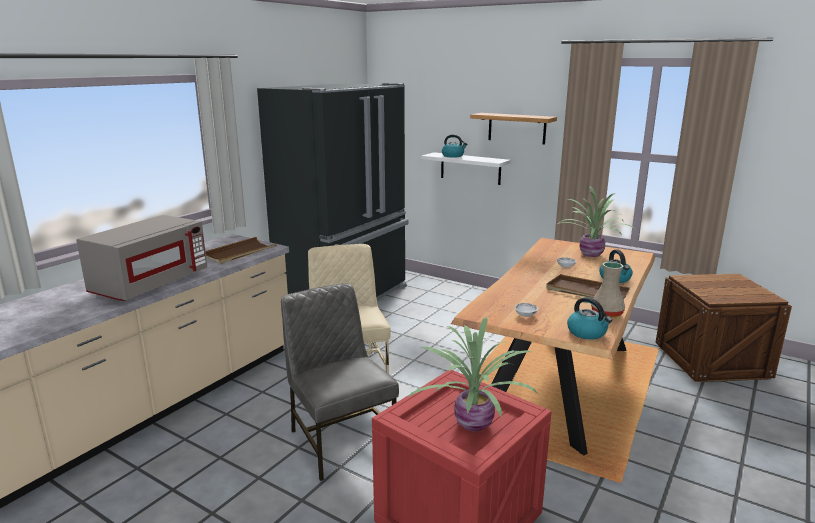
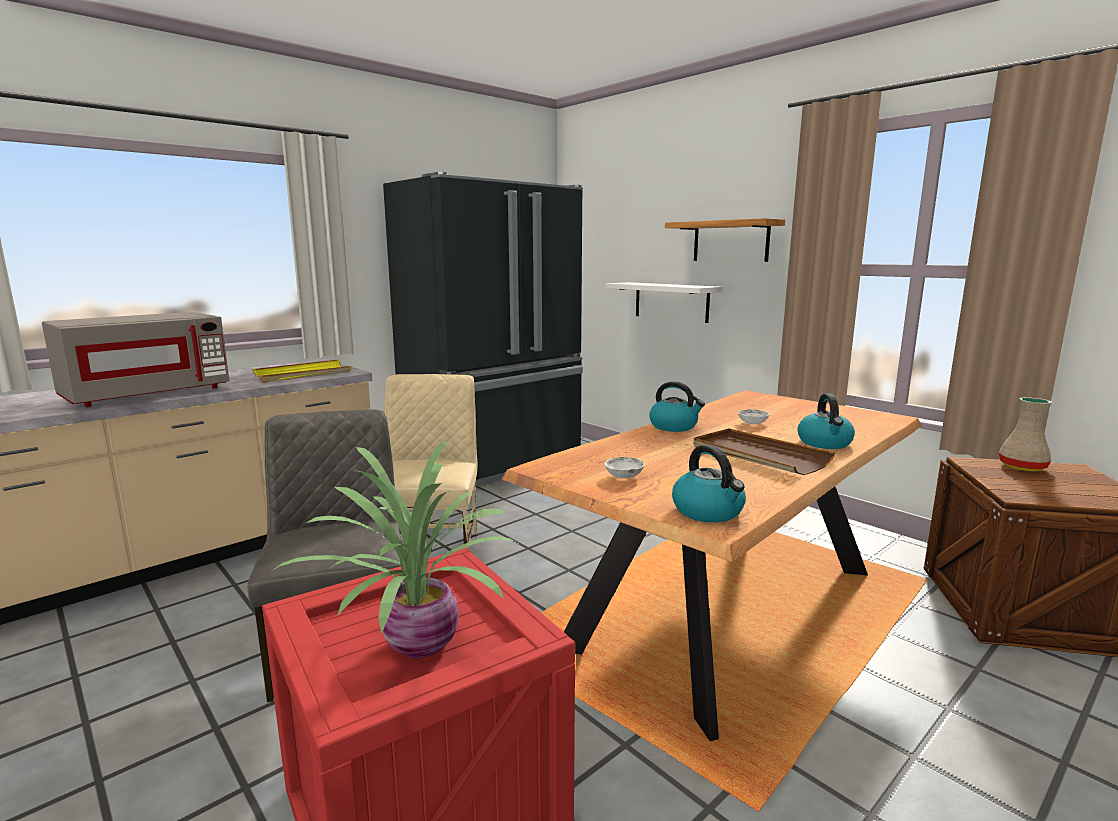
camera: 15 degrees right, 5 degrees down
brown tray [205,237,277,264] -> yellow tray [253,359,352,383]
kettle [442,134,467,158] -> kettle moved to [649,381,705,432]
potted plant [557,186,636,257] -> none
beige vase [591,262,625,318] -> beige vase moved to [999,397,1052,471]

